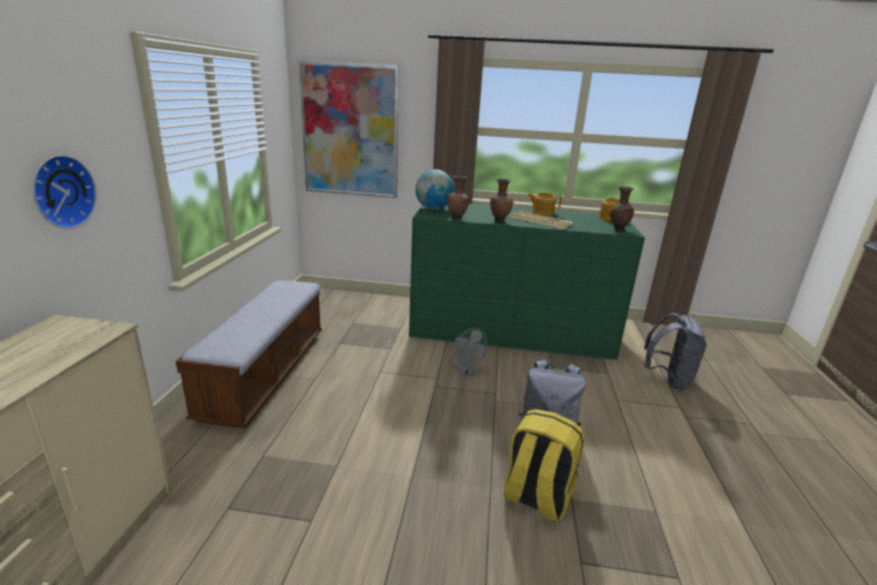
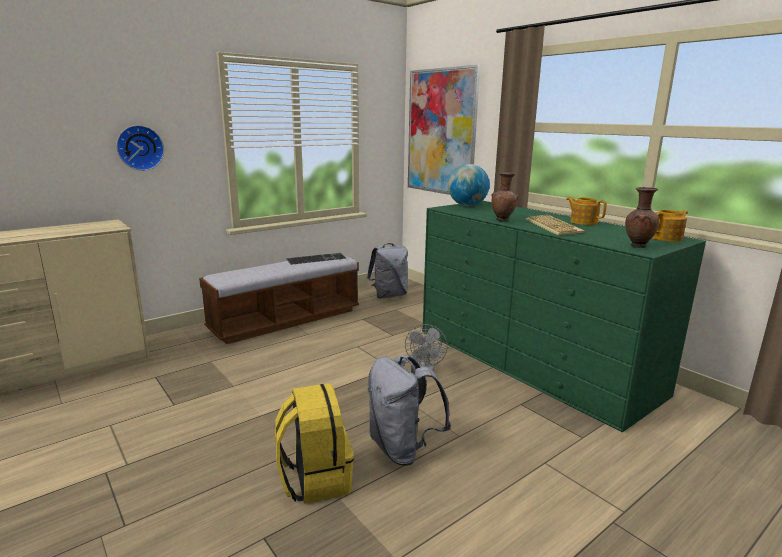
camera: 45 degrees right, 5 degrees down
brown vase [447,176,470,220] -> none
grey backpack [644,313,707,390] -> grey backpack moved to [367,243,408,299]
none -> keyboard [286,253,347,265]

